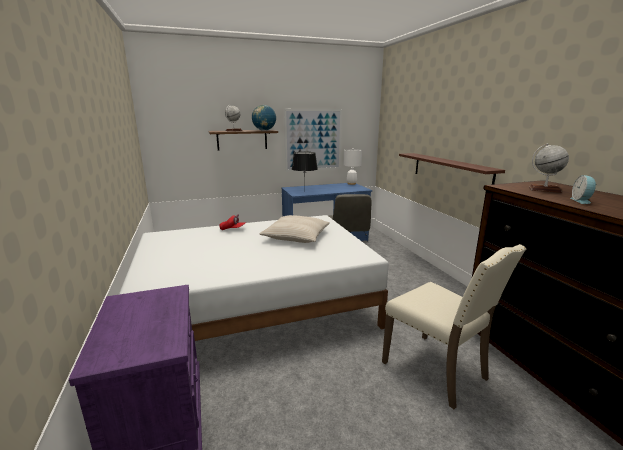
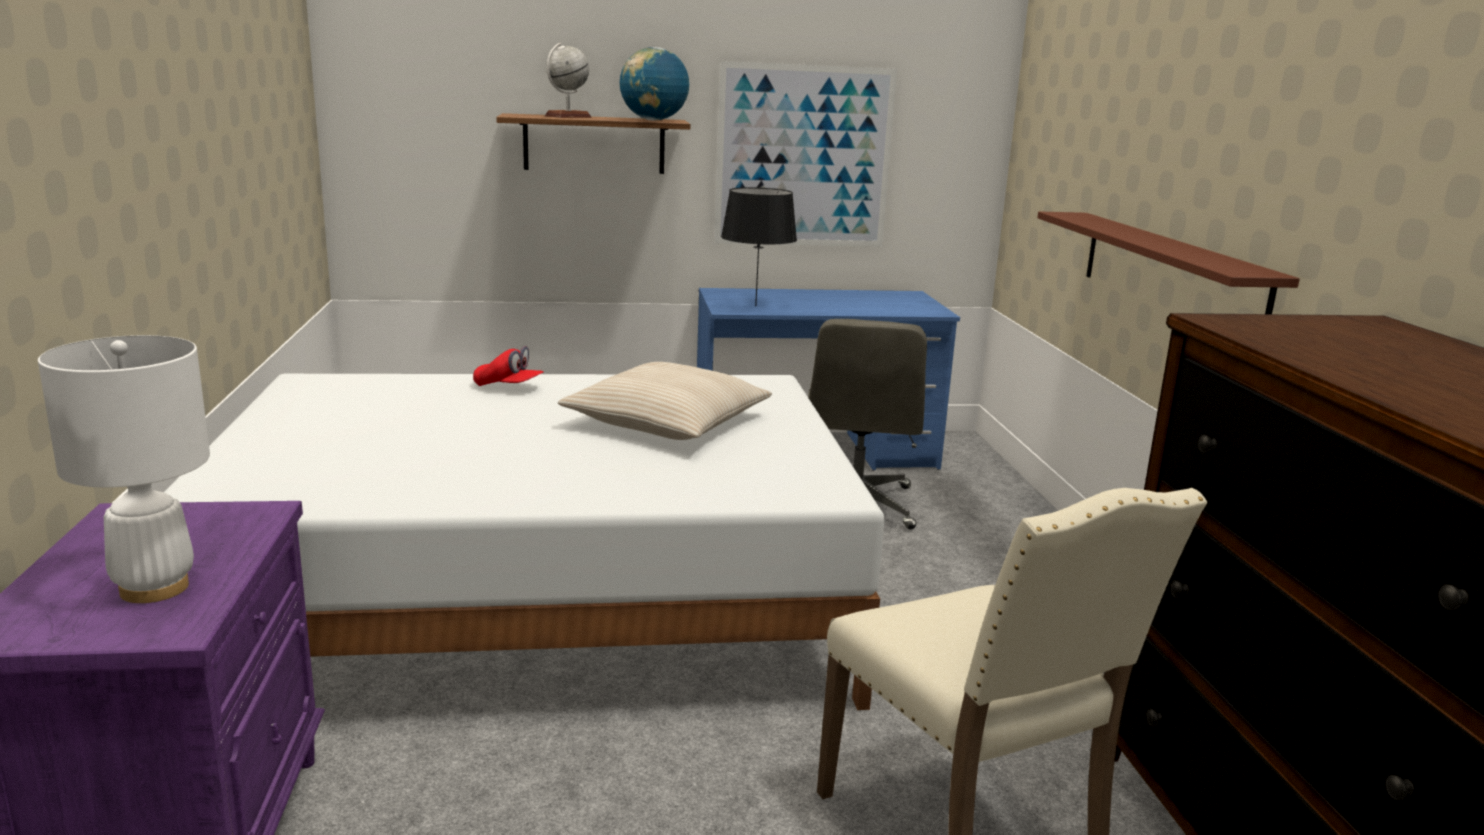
camera: 10 degrees right, 0 degrees up
white table lamp [344,148,362,185] -> white table lamp moved to [38,335,210,603]
globe [529,143,569,193] -> none
alarm clock [571,175,598,204] -> none

